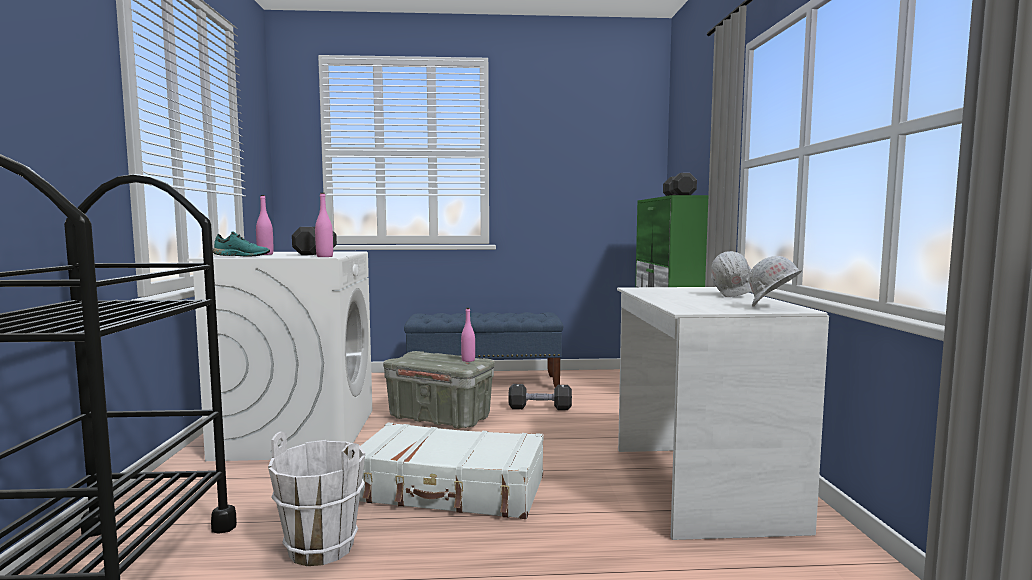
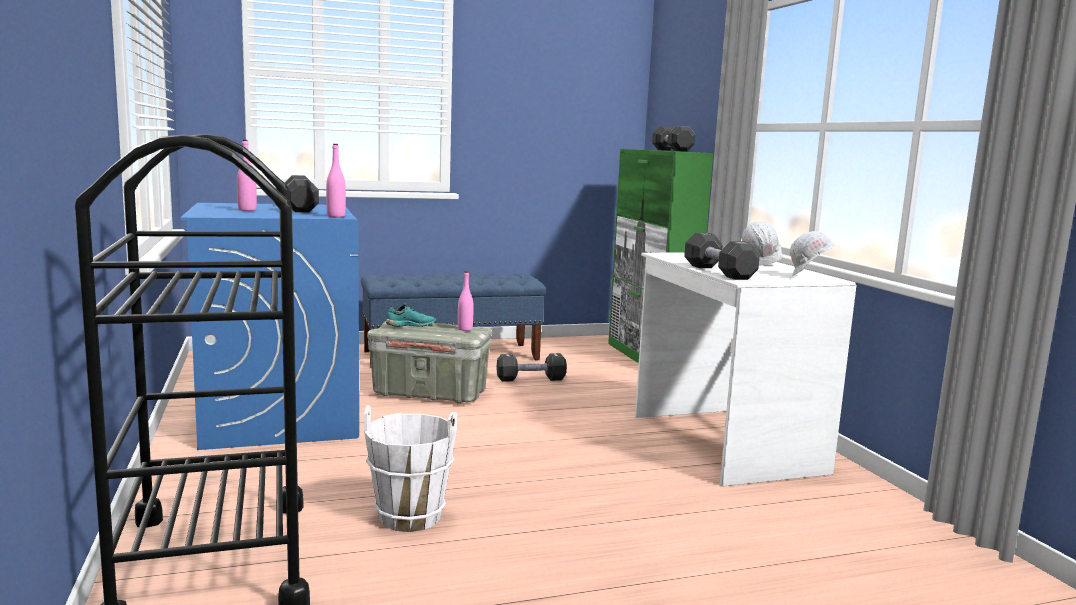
camera: 15 degrees left, 5 degrees up
white washing machine [187,251,372,461] -> blue washing machine [180,203,359,450]
turquoise shoe [213,231,270,257] -> turquoise shoe moved to [386,303,436,327]
white suitcase [359,423,543,519] -> none
none -> black dumbbell [684,233,760,280]

